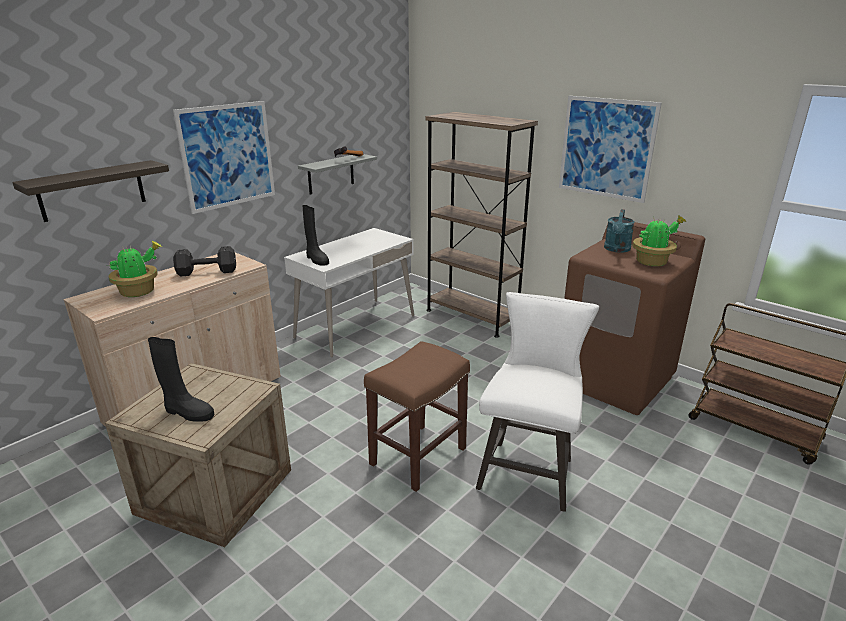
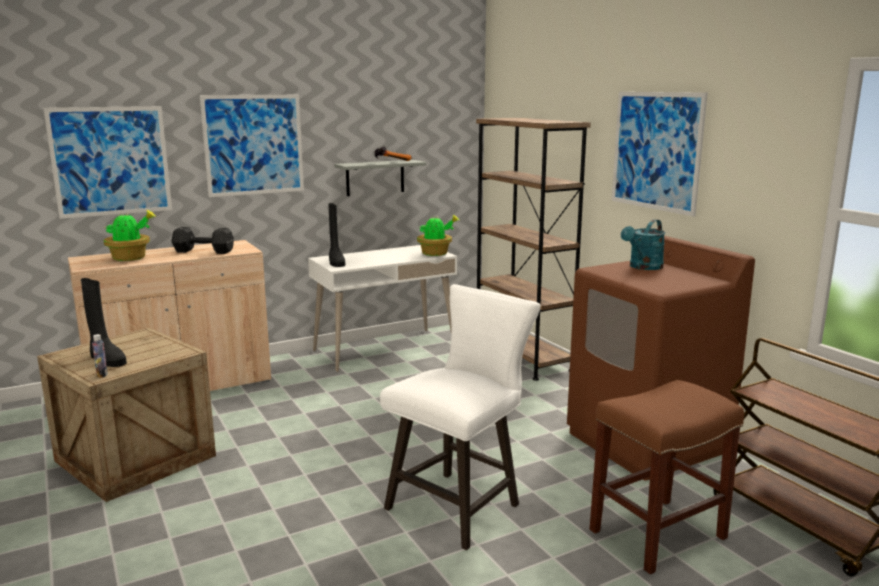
camera: 20 degrees right, 10 degrees down
shelf [12,160,169,222] -> picture [43,106,172,219]
brown stool [364,341,470,492] -> brown stool moved to [590,380,744,574]
potted plant [633,216,686,266] -> potted plant moved to [417,215,459,256]
none -> bottle [92,334,108,378]

